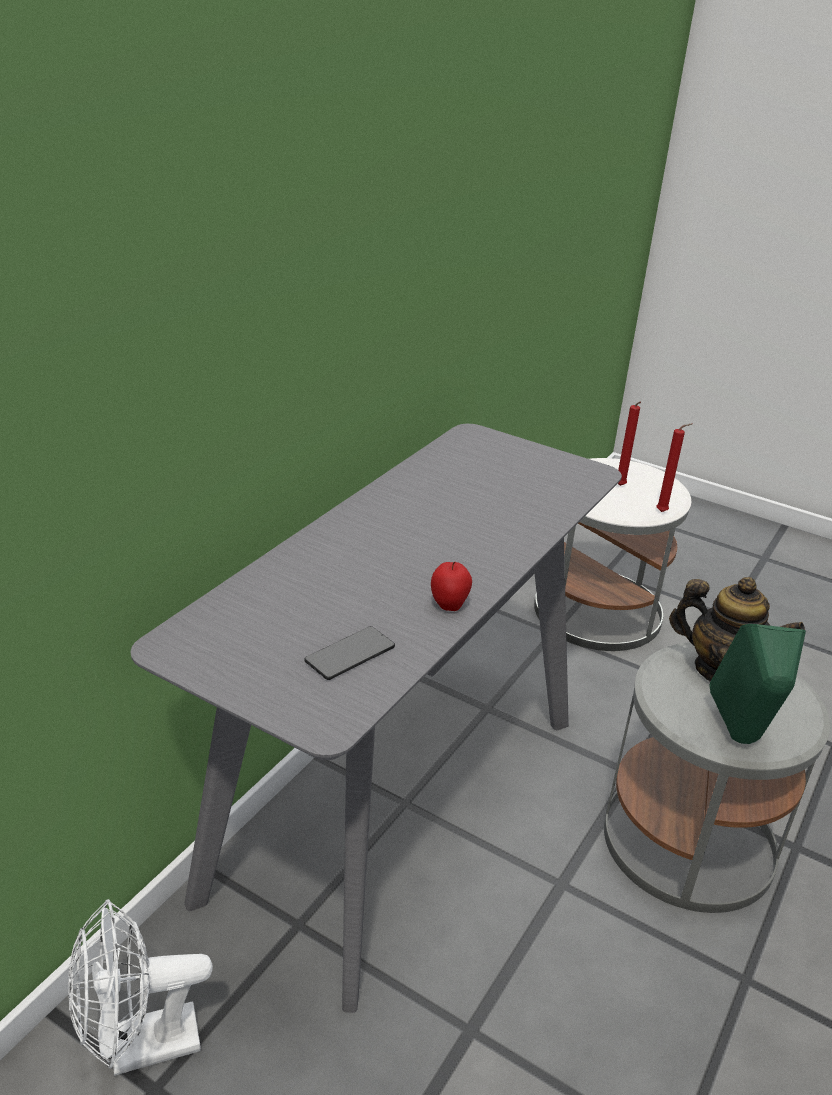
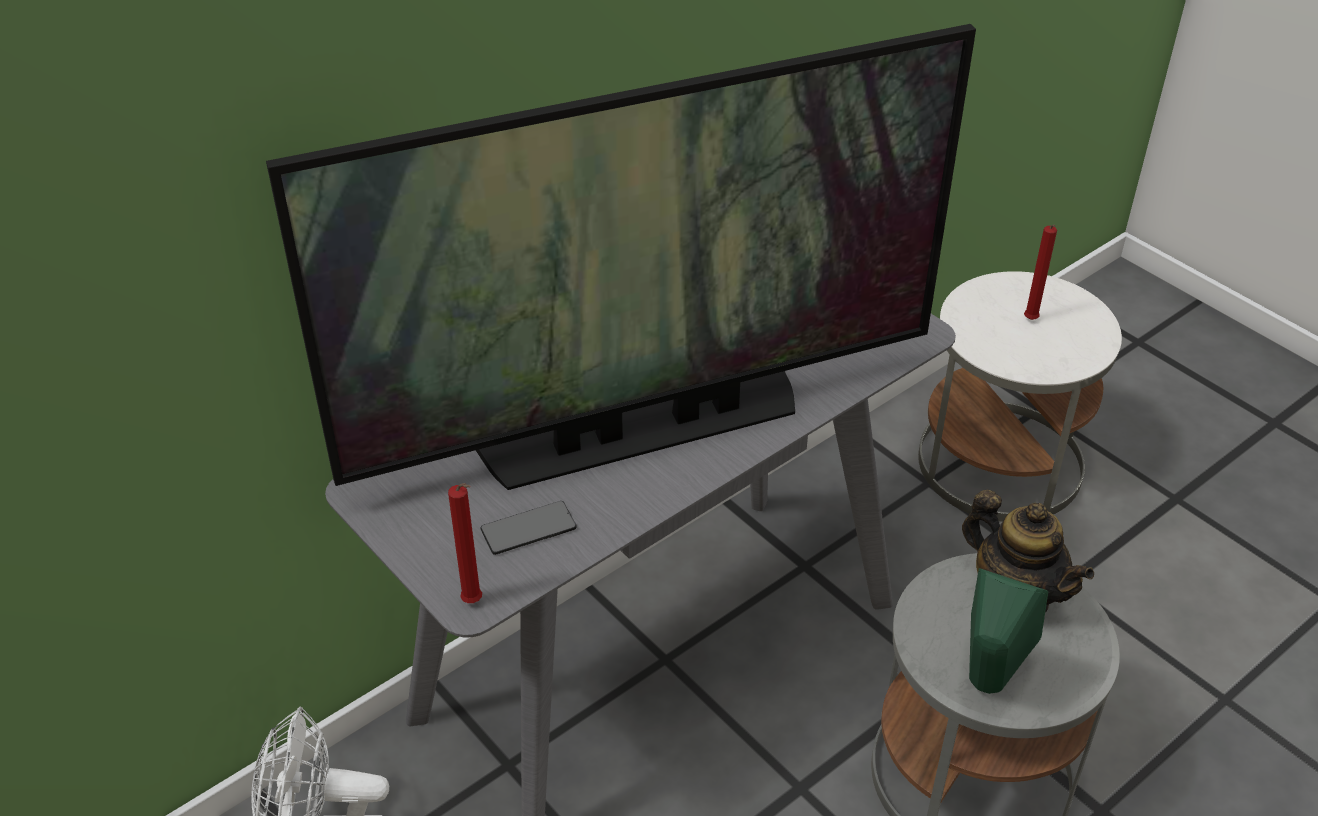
camera: 20 degrees right, 10 degrees up
apple [431,562,472,611] -> none
red candle [657,423,692,512] -> red candle moved to [448,483,482,603]
none -> television [266,24,976,490]

